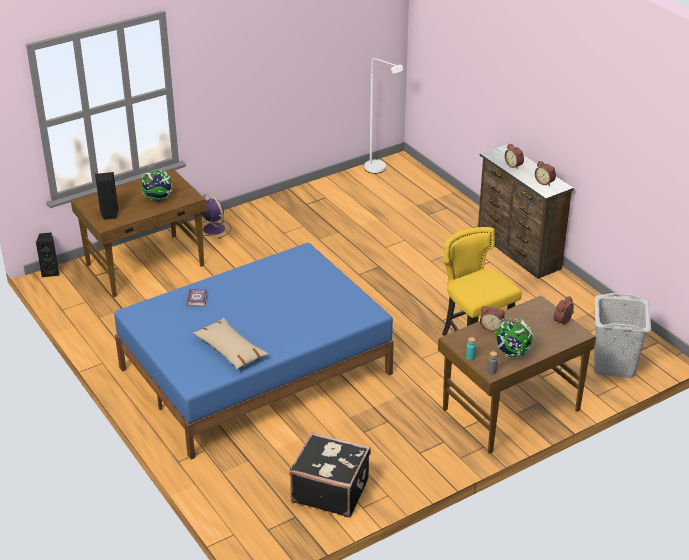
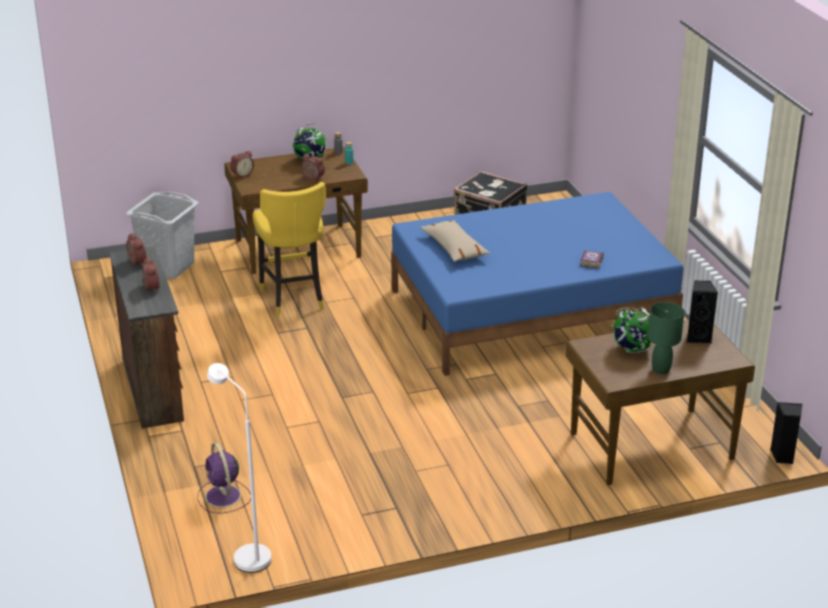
camera: 165 degrees left, 5 degrees down
beige pillow [193,318,269,369] -> beige pillow moved to [420,220,490,262]
purple fan [195,193,231,239] -> purple fan moved to [197,442,251,514]
none -> green table lamp [648,302,684,374]

